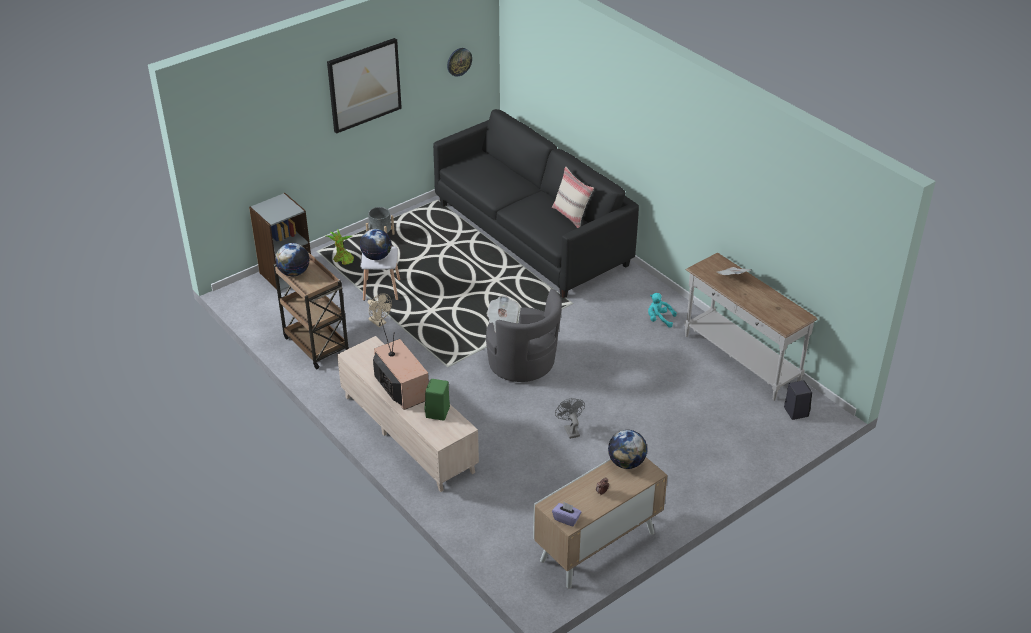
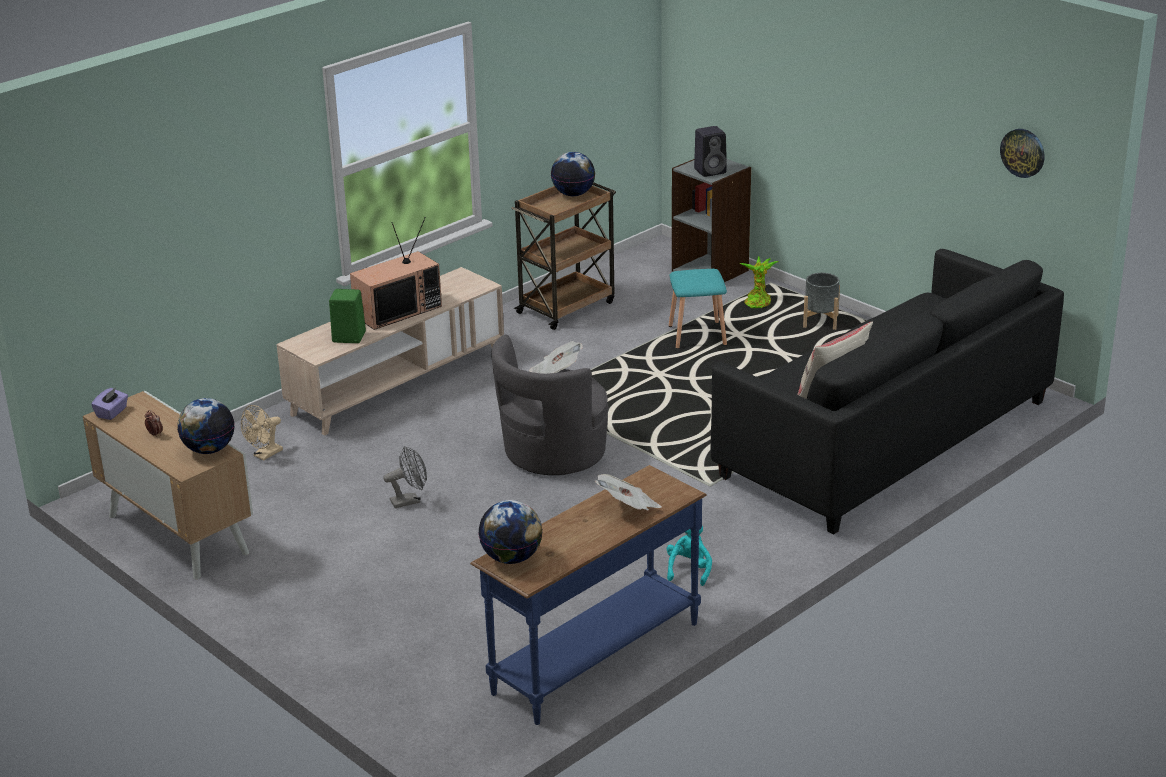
camera: 85 degrees right, 10 degrees down
picture [327,38,402,134] -> none
globe [360,229,392,260] -> globe moved to [478,500,542,564]
white stool [361,246,400,301] -> turquoise stool [669,269,727,348]
beige fan [367,293,392,327] -> beige fan moved to [241,405,283,461]
white console table [684,253,818,401] -> blue console table [470,465,707,725]
black speaker [784,380,812,420] -> black speaker moved to [694,126,727,177]

